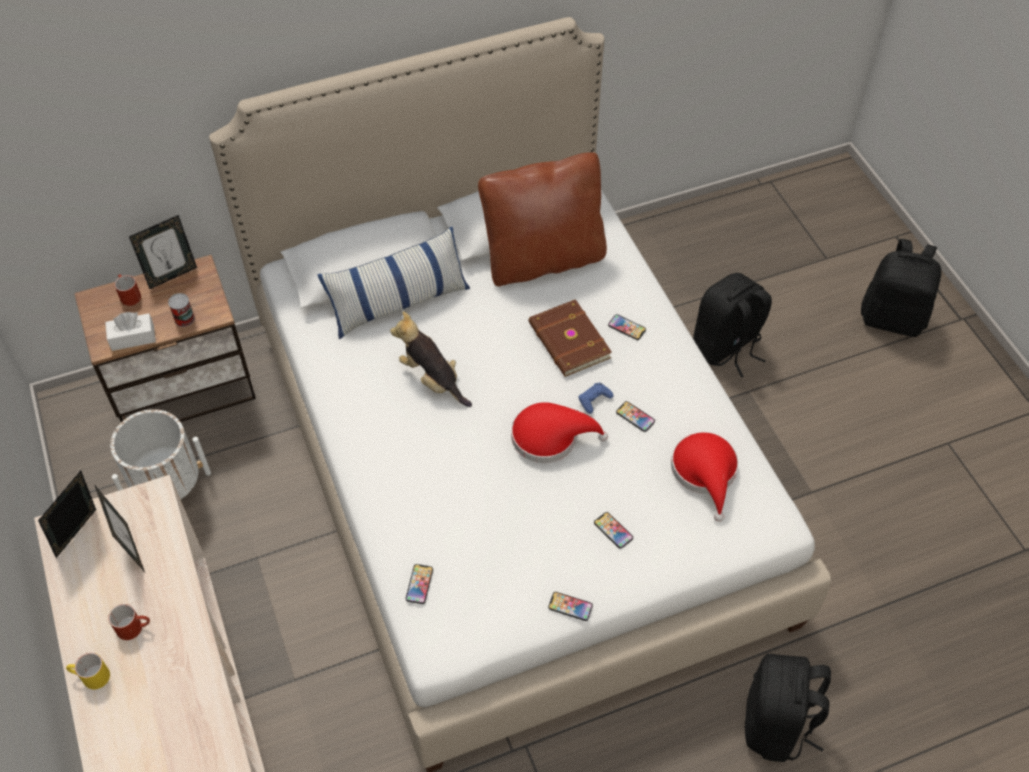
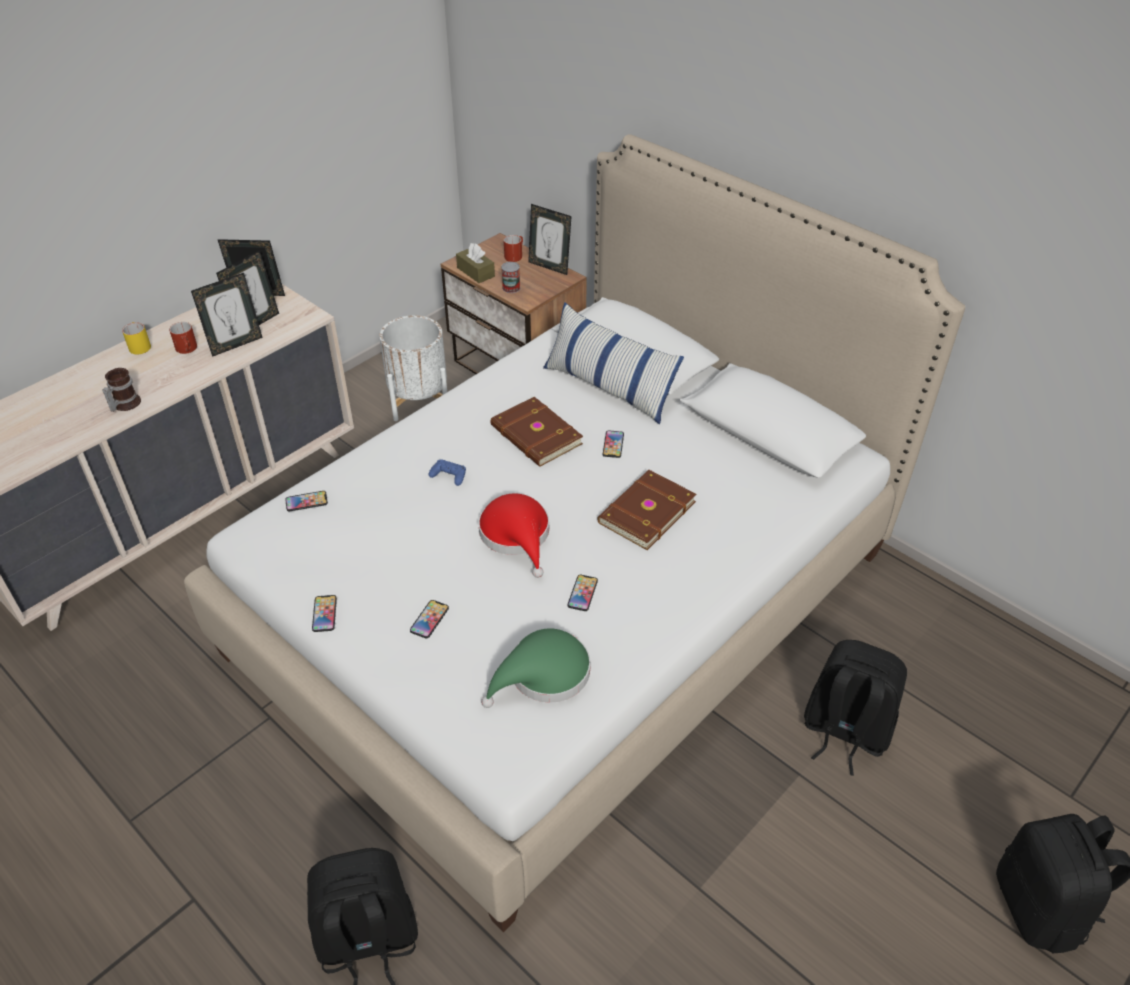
camera: 65 degrees right, 10 degrees down
white tissue box [105,312,156,351] -> brown tissue box [456,243,495,283]
plush toy [390,311,472,407] -> brown book [490,397,583,467]
brown pillow [478,152,607,286] -> none
blue game controller [579,383,613,414] -> blue game controller moved to [429,459,466,486]
phone [608,314,646,340] -> phone moved to [603,430,624,458]
red hat [671,432,739,522] -> green hat [481,628,591,708]
none -> mug [102,368,141,412]
none -> picture frame [191,273,263,357]

